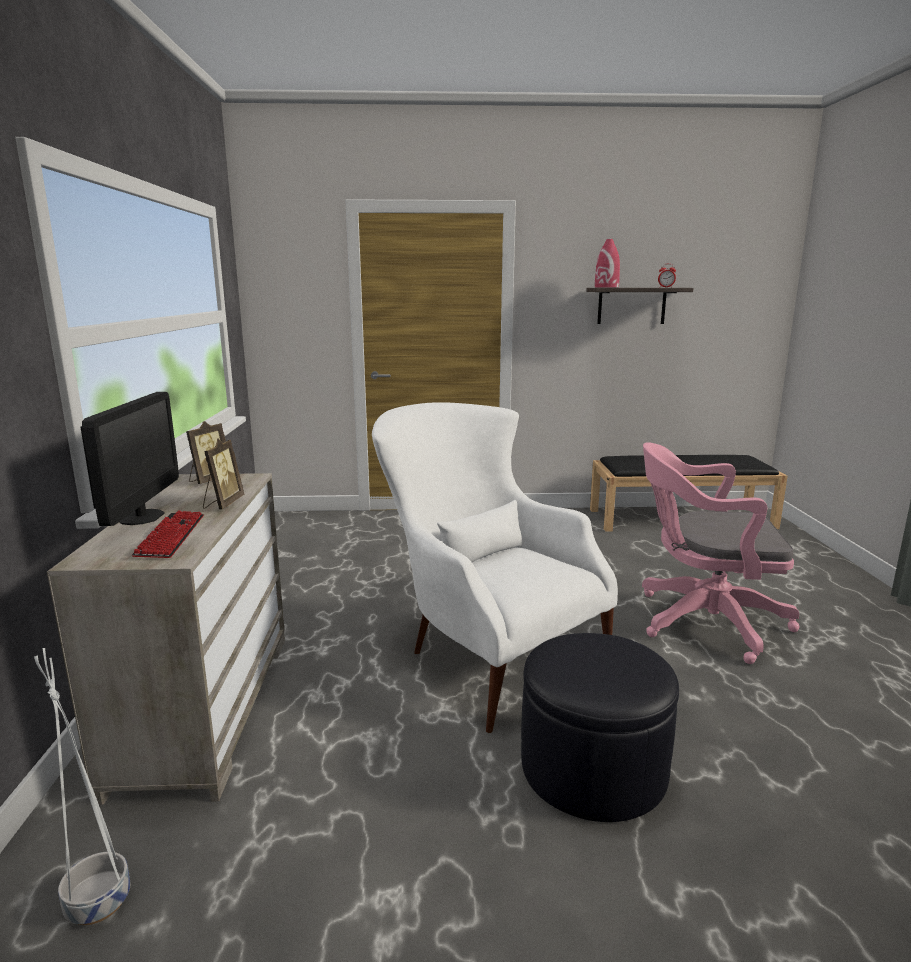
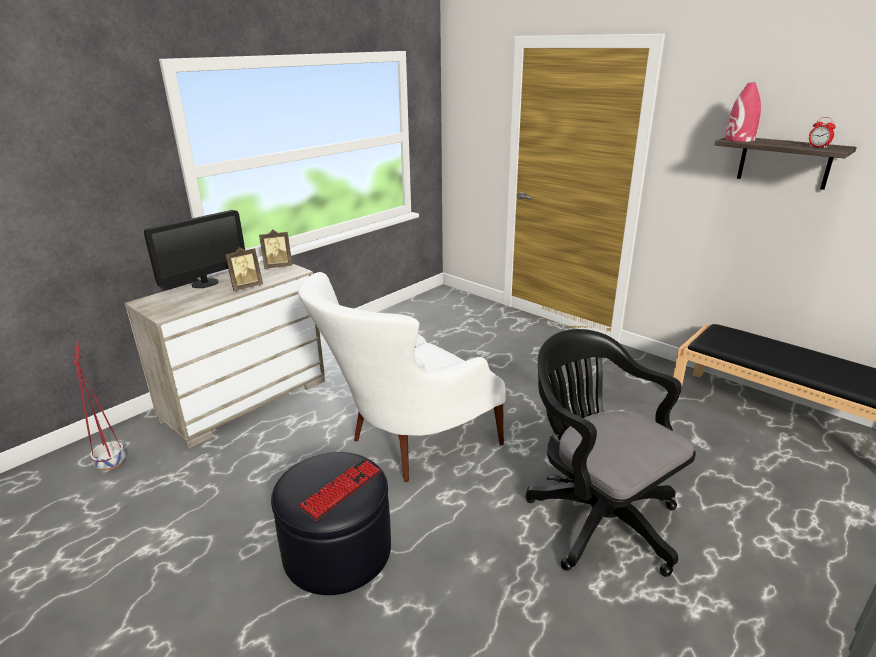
camera: 45 degrees right, 10 degrees up
white planter [34,648,130,925] -> red planter [73,341,126,470]
keyboard [132,510,204,558] -> keyboard moved to [298,459,381,521]
white armchair [372,402,618,733] -> white armchair turned 135 degrees counterclockwise [298,272,506,482]
pink office chair [642,442,800,664] -> black office chair [526,329,696,577]

